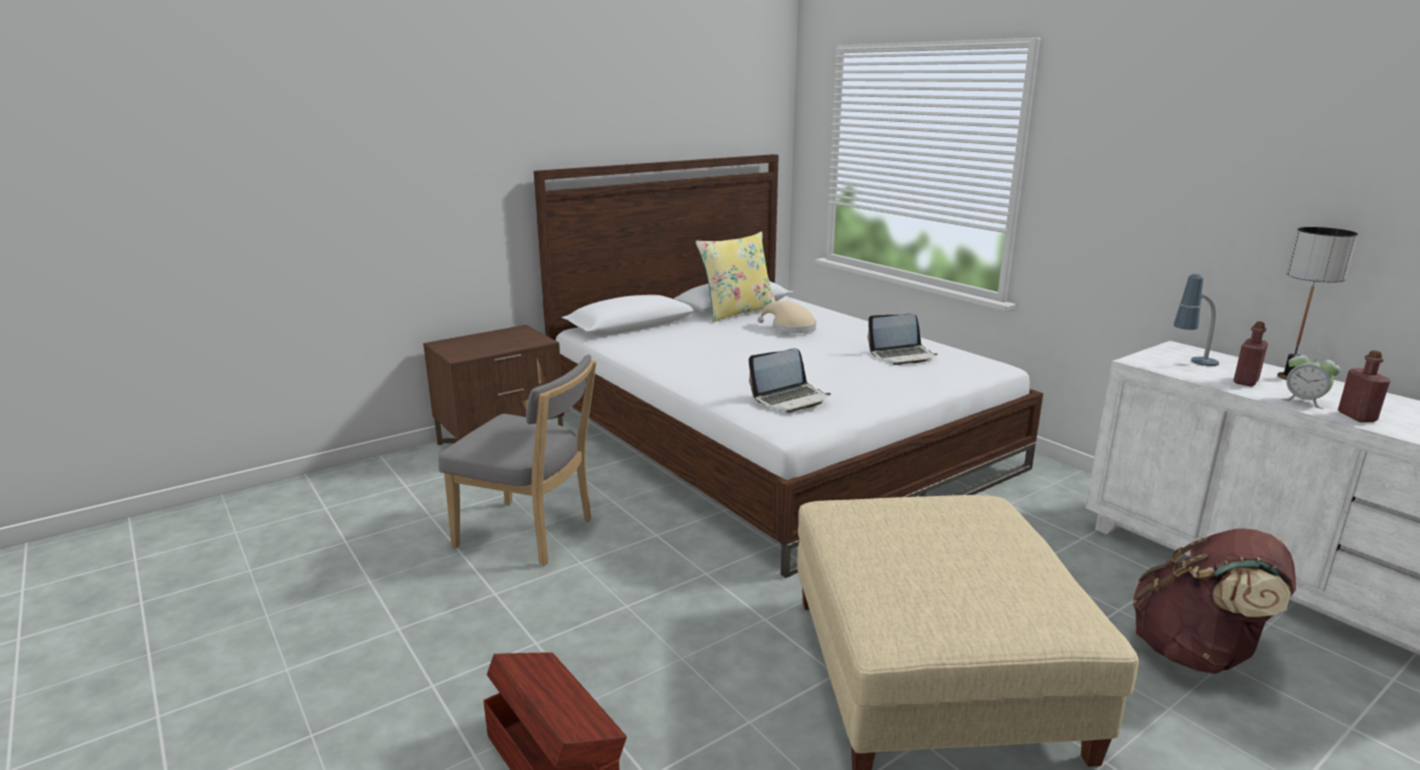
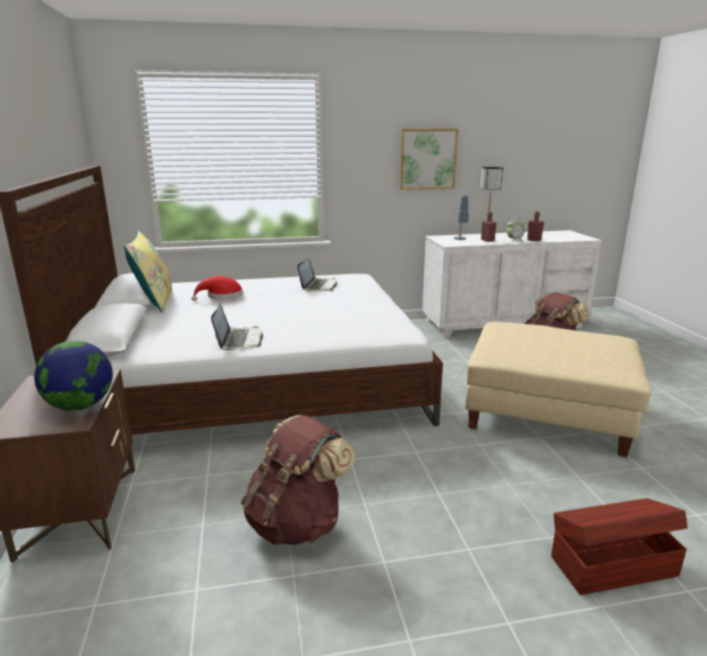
camera: 65 degrees left, 0 degrees up
grey chair [439,354,597,566] -> brown backpack [241,415,355,545]
laptop [749,348,831,413] -> laptop moved to [211,304,263,350]
beige hat [758,301,816,333] -> red hat [191,276,243,301]
none -> globe [34,341,113,411]
none -> picture [399,129,458,190]

